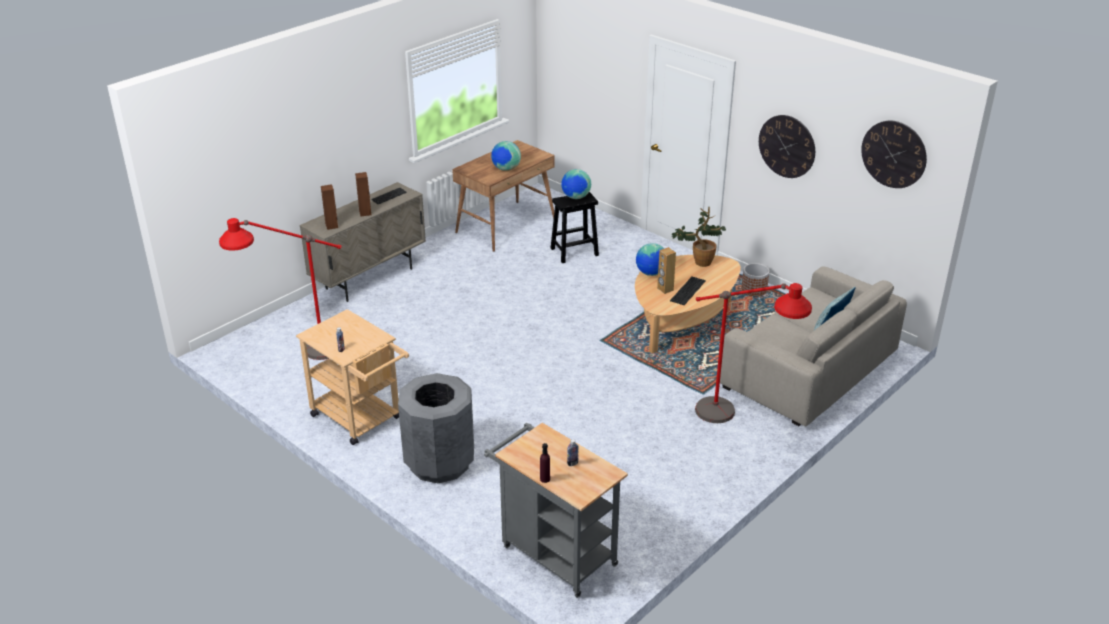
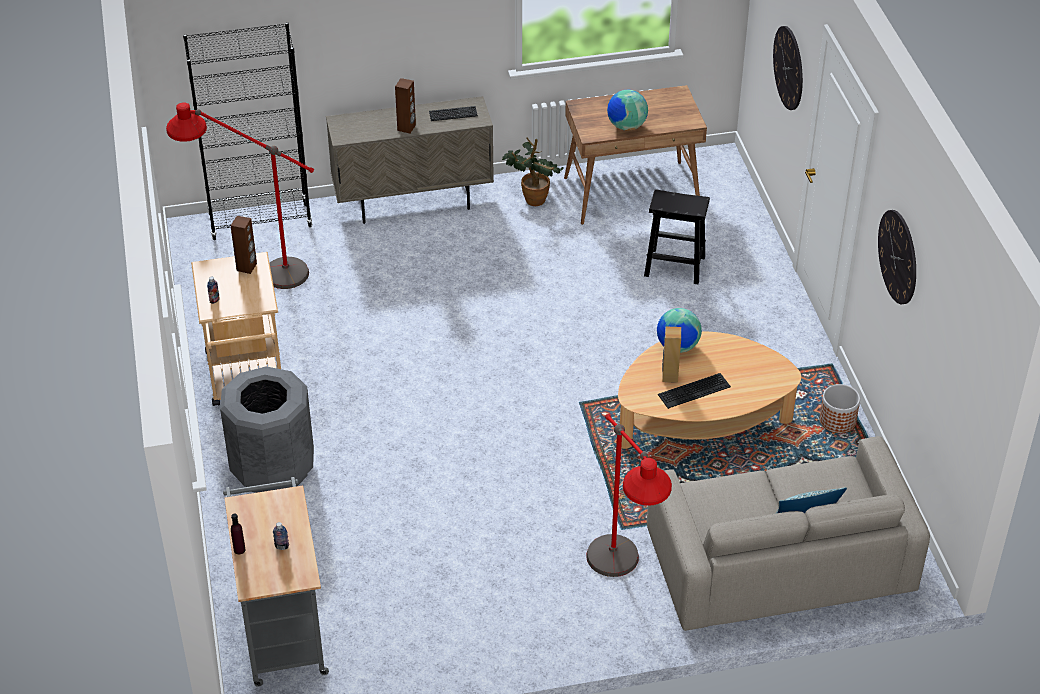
camera: 35 degrees right, 10 degrees up
brown speaker [321,184,338,230] -> brown speaker moved to [231,216,257,274]
globe [561,169,591,199] -> none
potted plant [671,207,726,267] -> potted plant moved to [502,138,564,206]
wall clock [861,121,927,188] -> wall clock moved to [773,26,803,110]
none -> black bookcase [183,22,313,240]

